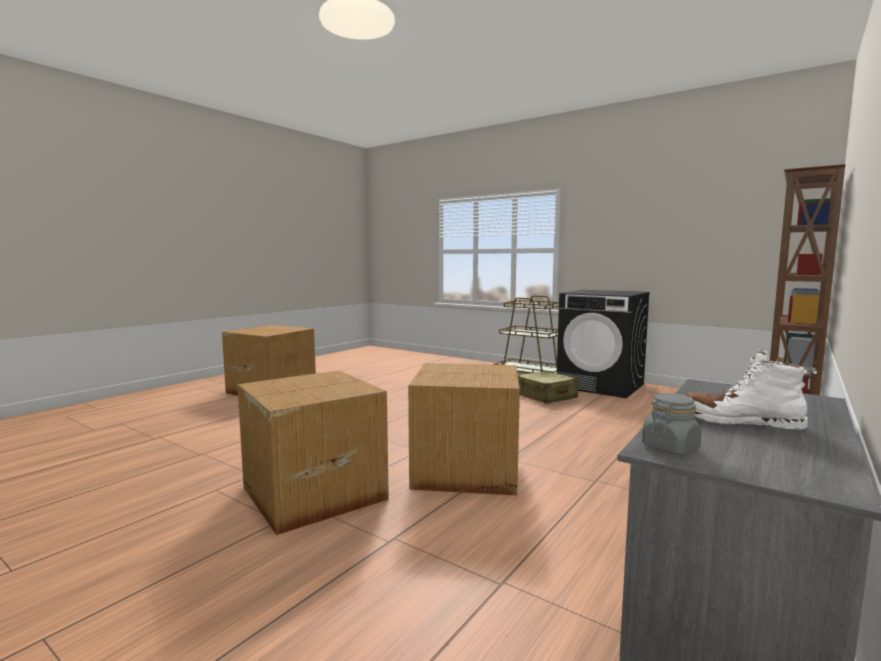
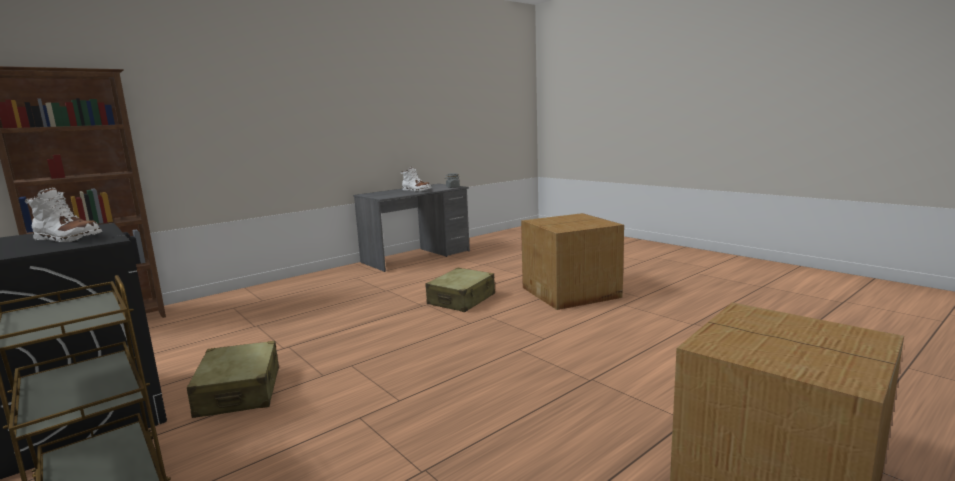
camera: 165 degrees left, 5 degrees up
cardboard box [408,363,520,495] -> beige suitcase [425,268,495,312]
none -> white boot [25,187,102,242]

